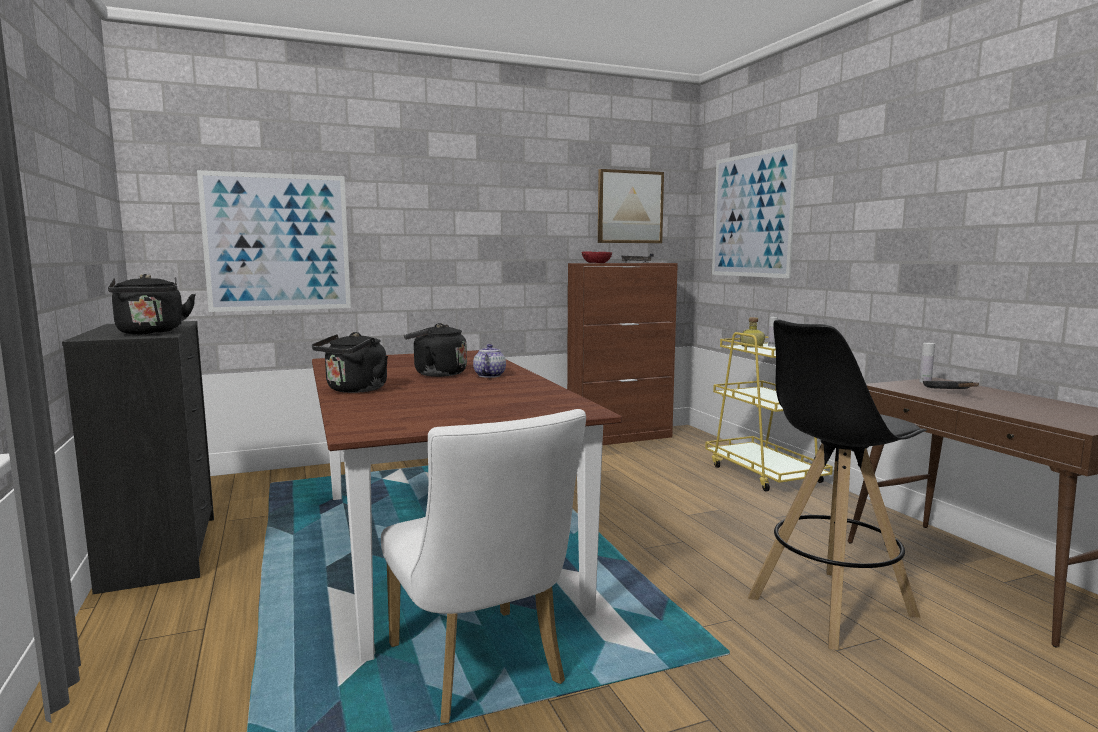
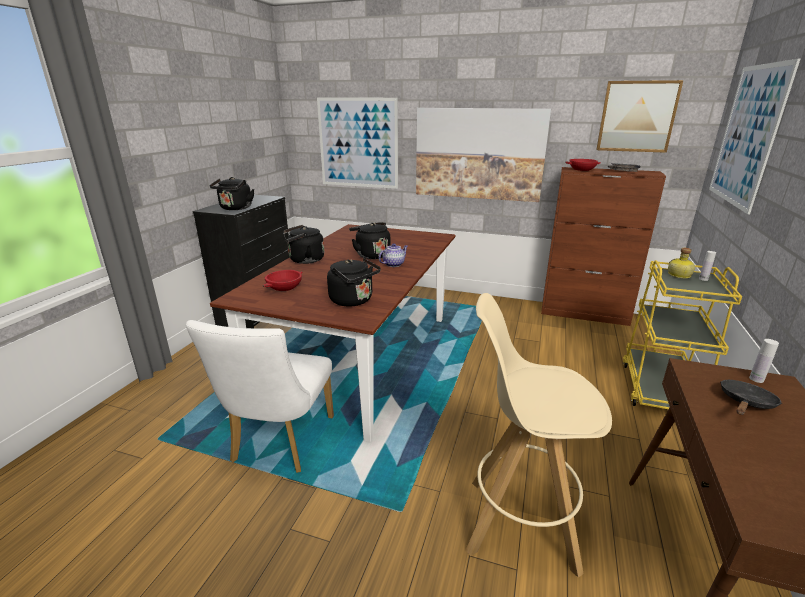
camera: 40 degrees right, 15 degrees up
black stool [748,319,927,650] -> beige stool [465,293,612,578]
none -> red bowl [263,270,302,291]
none -> black kettle [327,258,381,306]
none -> picture [416,108,551,202]

